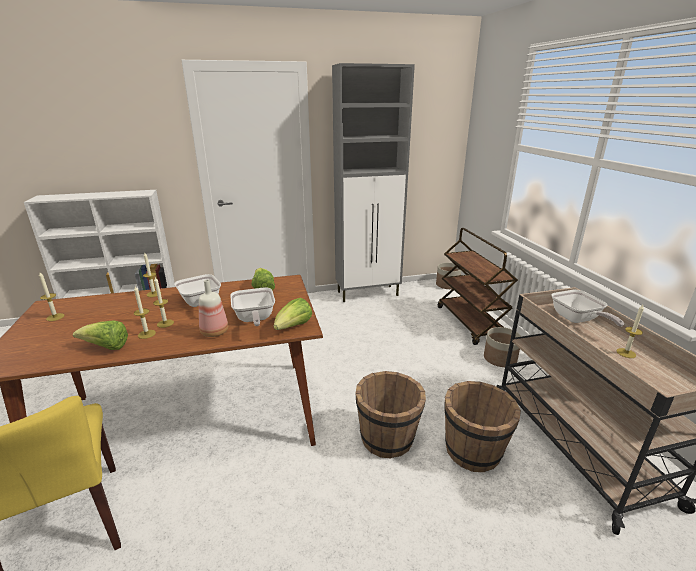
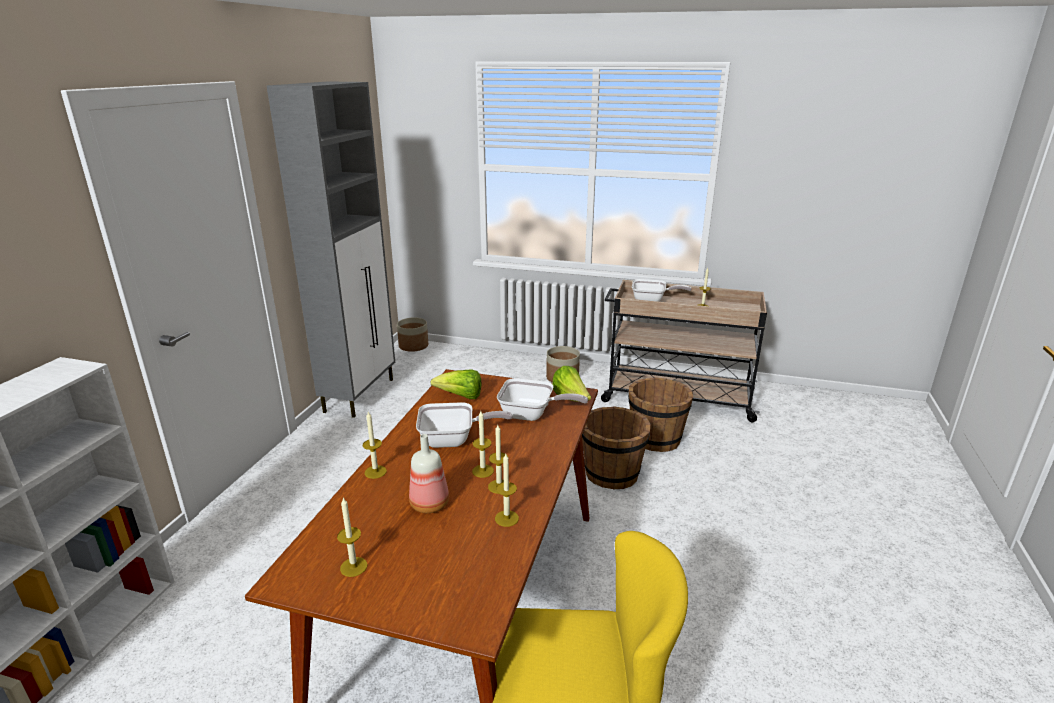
camera: 60 degrees left, 0 degrees up
lettuce [73,320,128,350] -> candle [495,454,519,527]
bottle [199,280,228,337] -> bottle moved to [409,434,449,513]
brown cart [438,228,518,345] -> none

